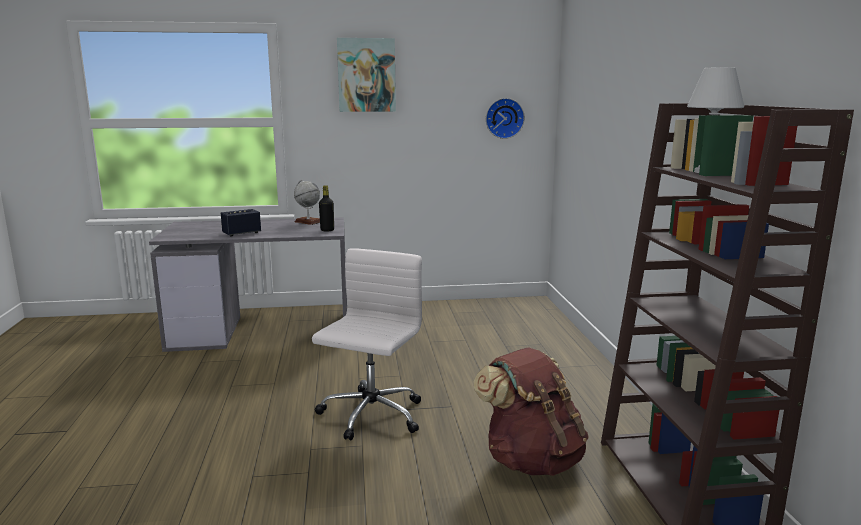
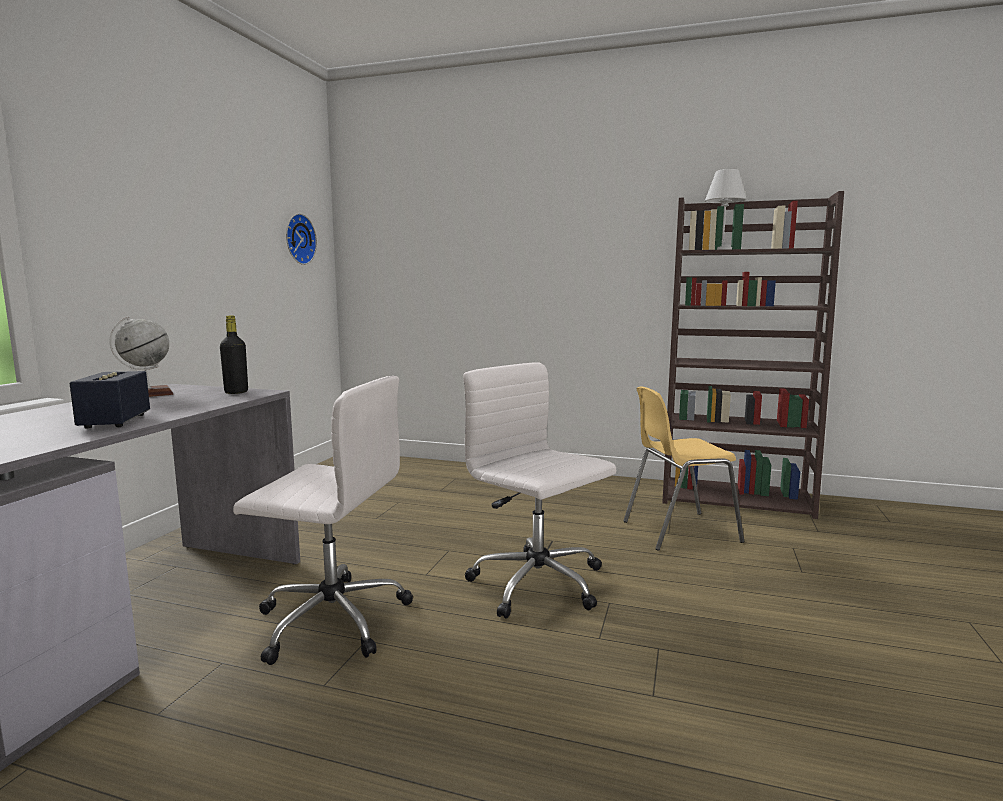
camera: 65 degrees left, 5 degrees down
picture [337,38,396,112] -> none
brown backpack [473,347,589,476] -> yellow chair [624,386,744,551]
none -> white office chair [233,376,413,665]

